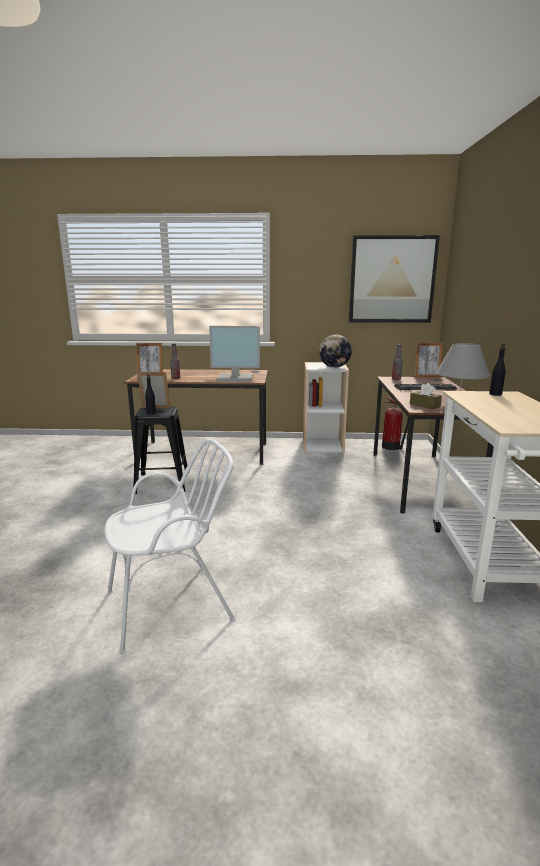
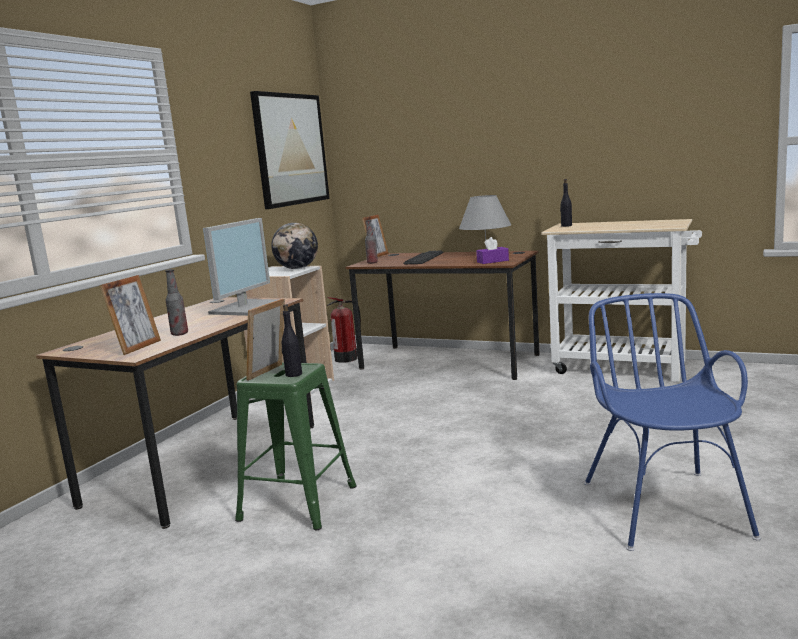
camera: 65 degrees left, 5 degrees down
white chair [104,439,236,654] -> blue chair [584,293,761,551]
black stool [133,406,189,494] -> green stool [235,363,356,530]
brown tissue box [410,383,442,409] -> purple tissue box [476,237,509,264]

